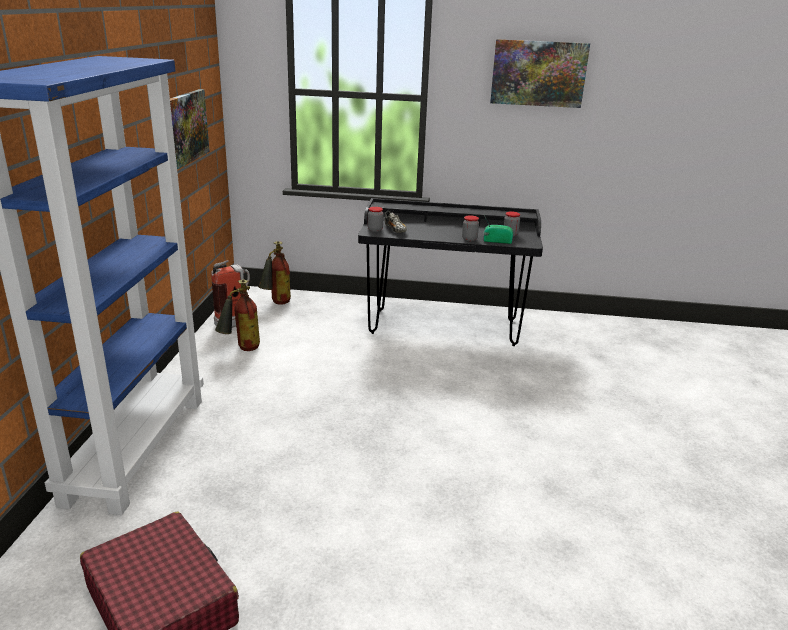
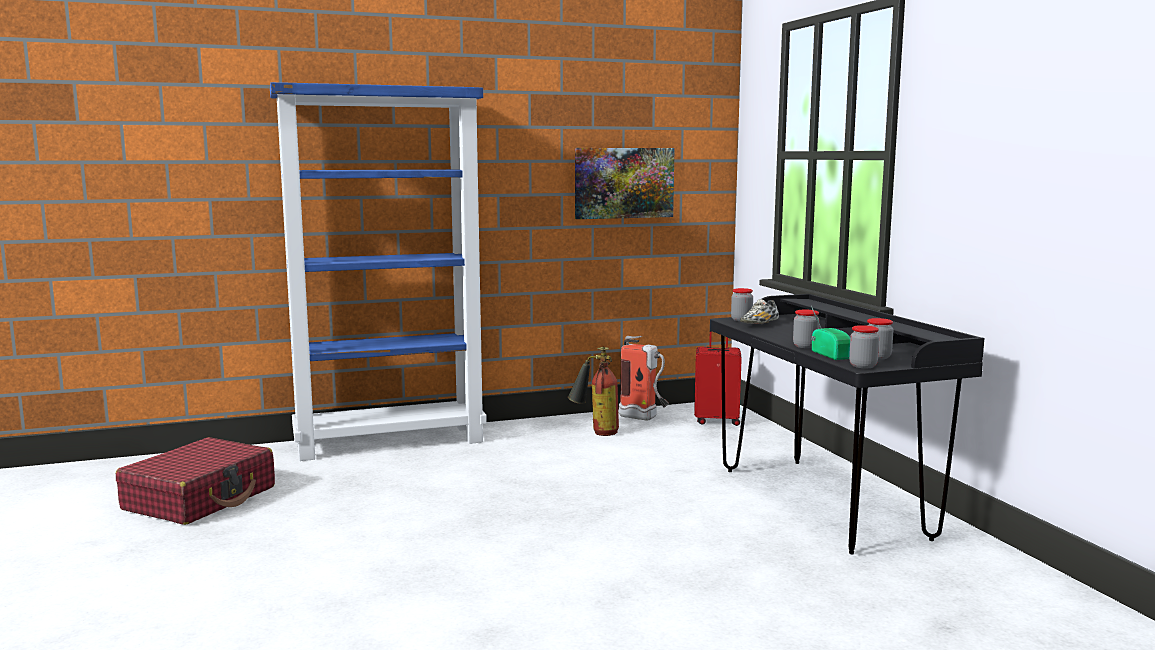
camera: 65 degrees right, 15 degrees down
fire extinguisher [259,241,291,305] -> red suitcase [694,331,742,426]
picture [490,39,590,108] -> none
none -> jar [849,325,879,368]

